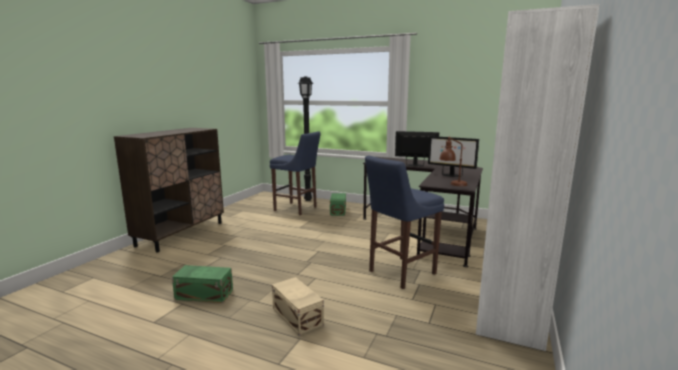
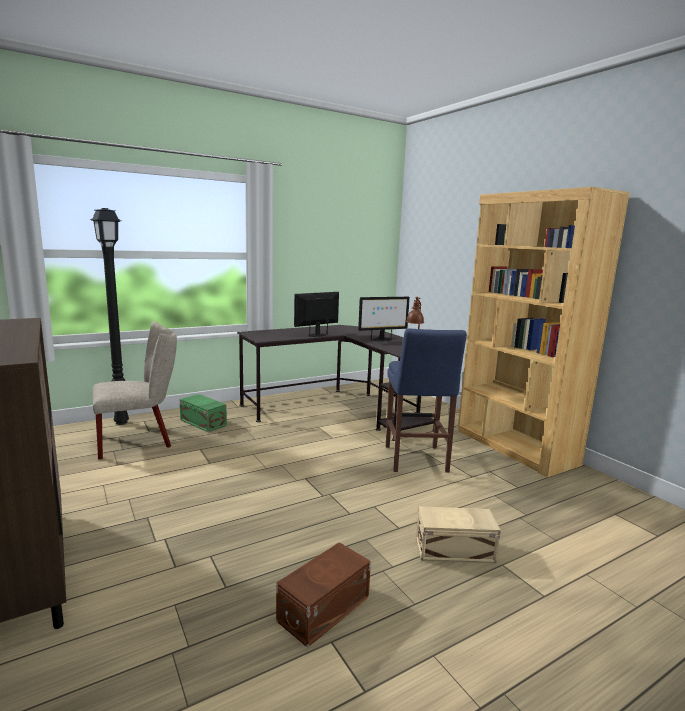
camera: 55 degrees left, 0 degrees up
green storage box [172,265,233,303] -> brown storage box [276,542,371,648]
blue stool [270,131,321,215] -> beige chair [93,321,177,460]
white bookcase [476,4,600,351] -> brown bookcase [458,187,630,478]

